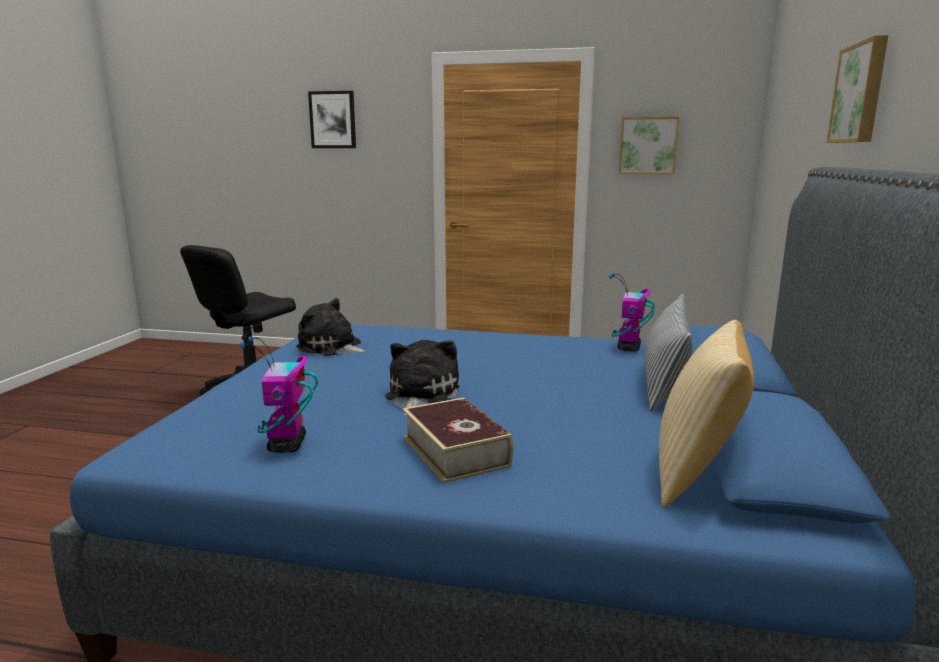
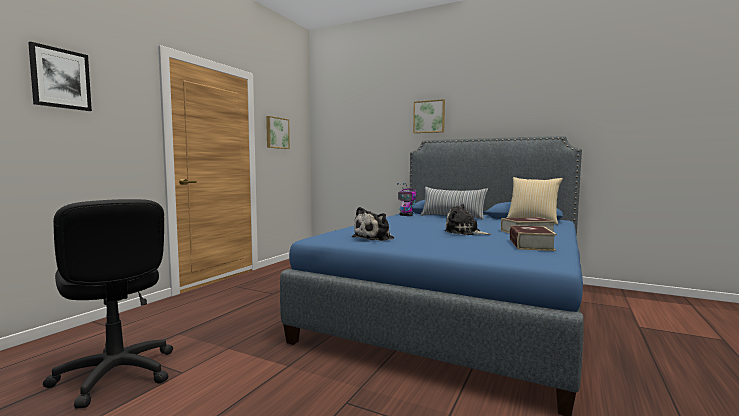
camera: 75 degrees left, 10 degrees down
toy robot [239,336,318,452] -> book [510,225,557,251]

